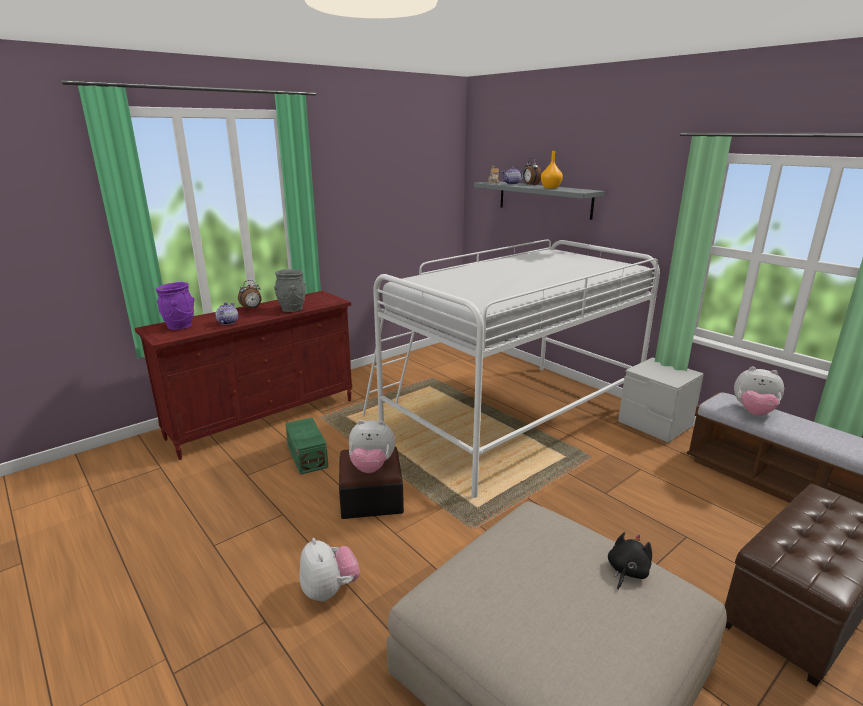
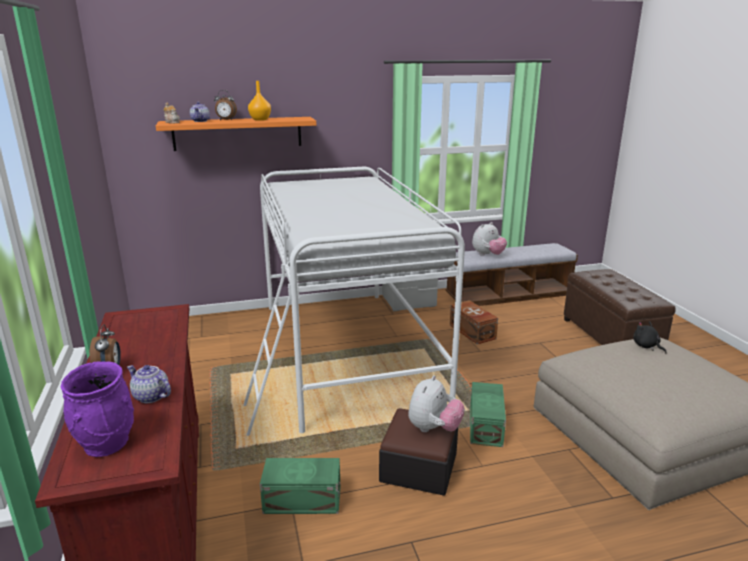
camera: 65 degrees left, 0 degrees up
grey vase [274,269,306,312] -> none
plush toy [300,538,360,602] -> none
grey shelf [474,182,605,220] -> orange shelf [156,117,316,151]
none -> brown storage box [450,300,498,344]
none -> green storage box [470,382,506,447]

